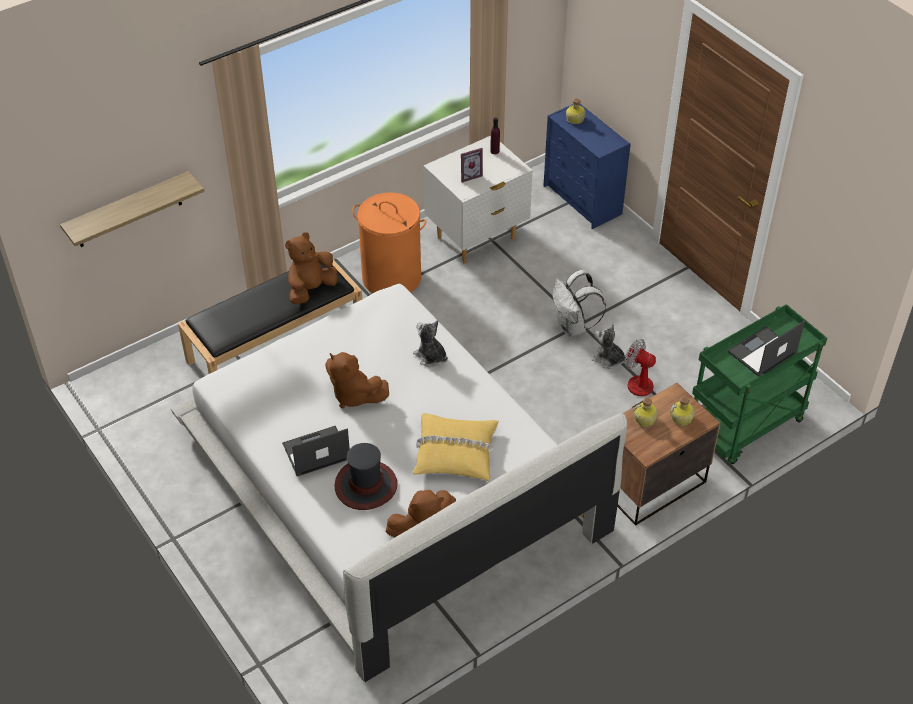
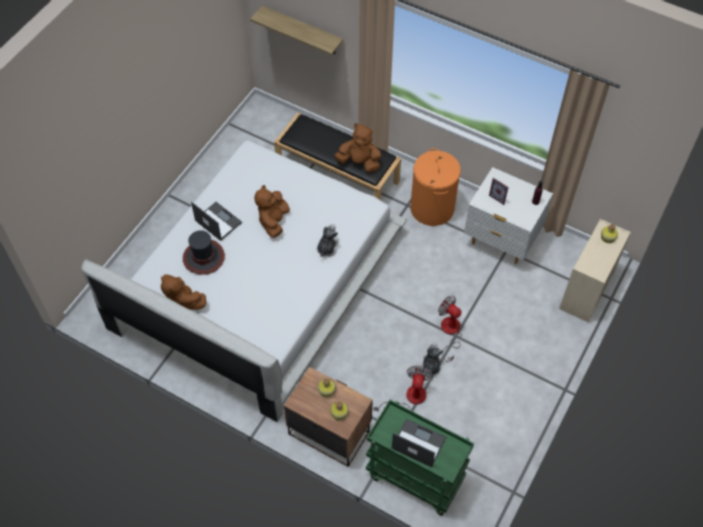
camera: 65 degrees right, 10 degrees up
yellow pillow [413,413,499,481] -> none
blue dresser [543,104,631,229] -> beige dresser [559,219,631,323]
white backpack [553,270,606,336] -> fan [438,295,462,362]

